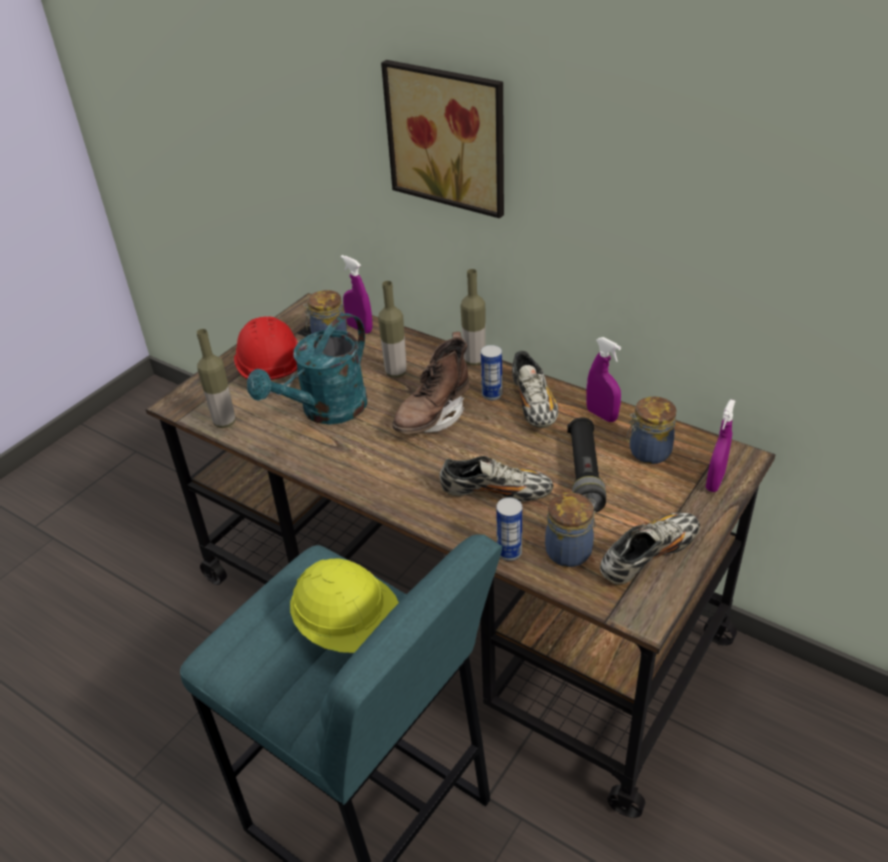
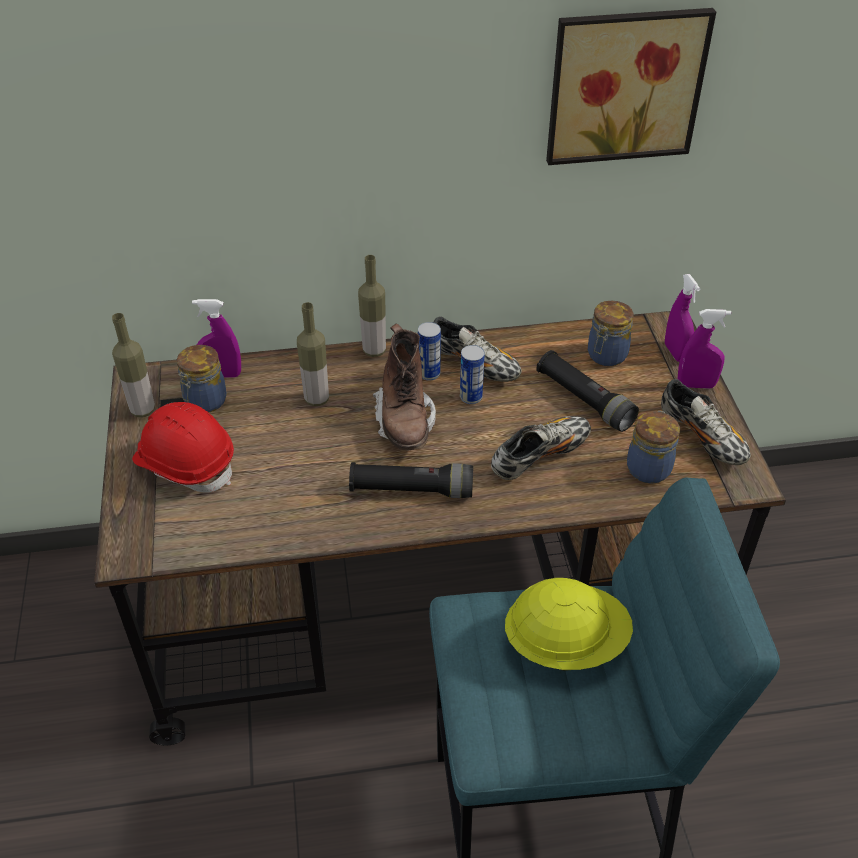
camera: 45 degrees left, 5 degrees up
bottle [197,329,235,428] -> bottle moved to [112,313,155,417]
turquoise watering can [247,313,367,425] -> none
picture [381,60,504,218] -> picture moved to [546,8,716,165]
can [496,497,522,561] -> can moved to [460,345,485,404]
purple spray bottle [586,337,621,422] -> purple spray bottle moved to [678,309,731,389]
shoe [600,513,700,585] -> shoe turned 135 degrees clockwise [661,379,751,465]
none -> black flashlight [349,462,473,498]

